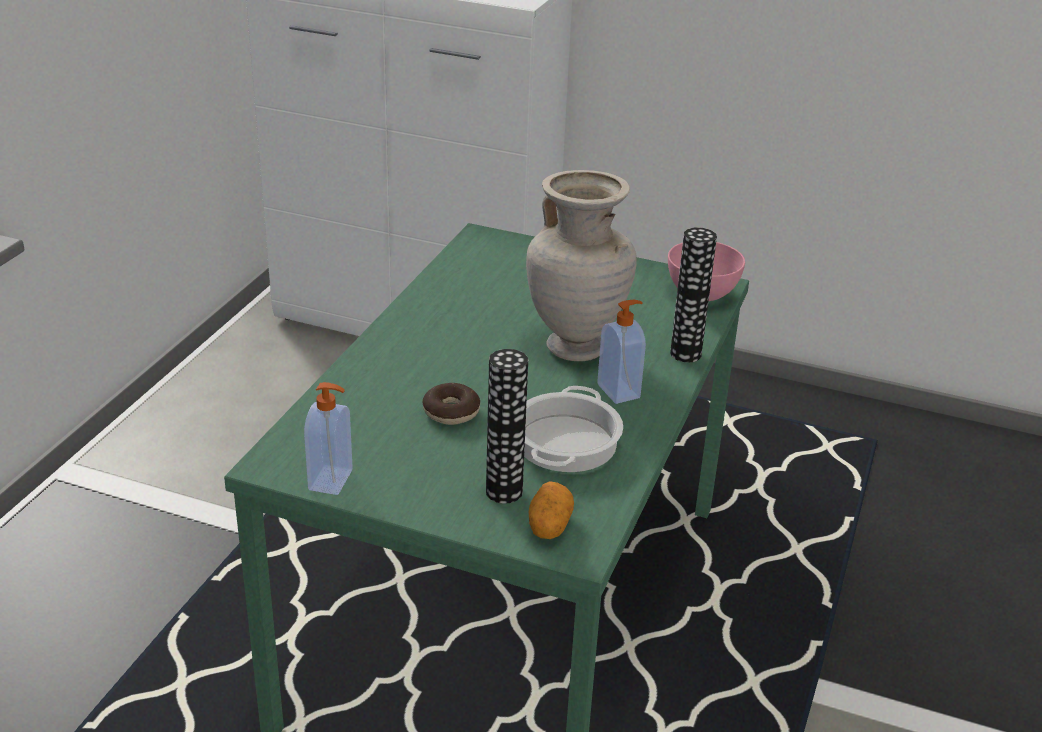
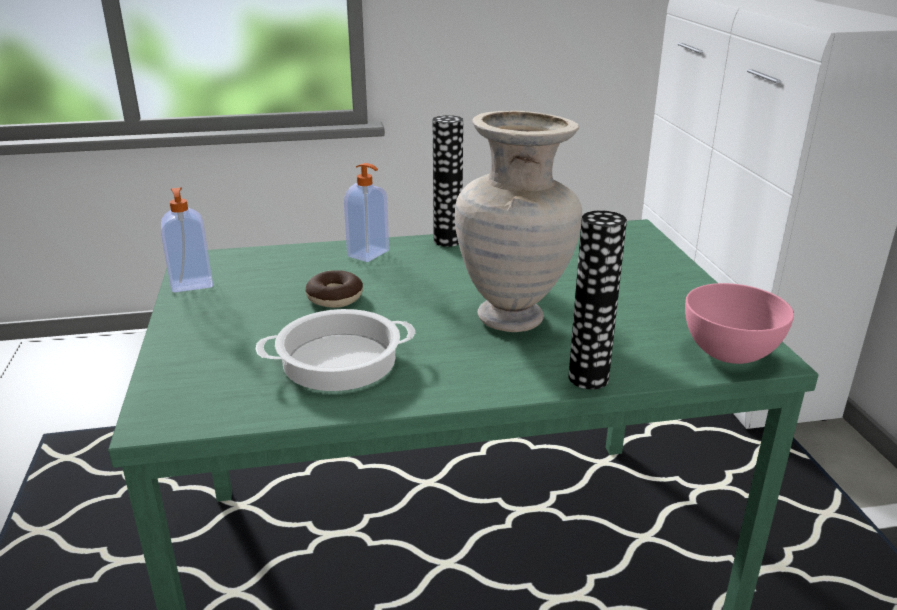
camera: 60 degrees right, 5 degrees down
vase [486,349,528,503] -> vase moved to [433,115,463,247]
potato [529,481,574,539] -> none
soap dispenser [597,300,646,404] -> soap dispenser moved to [344,163,389,262]

